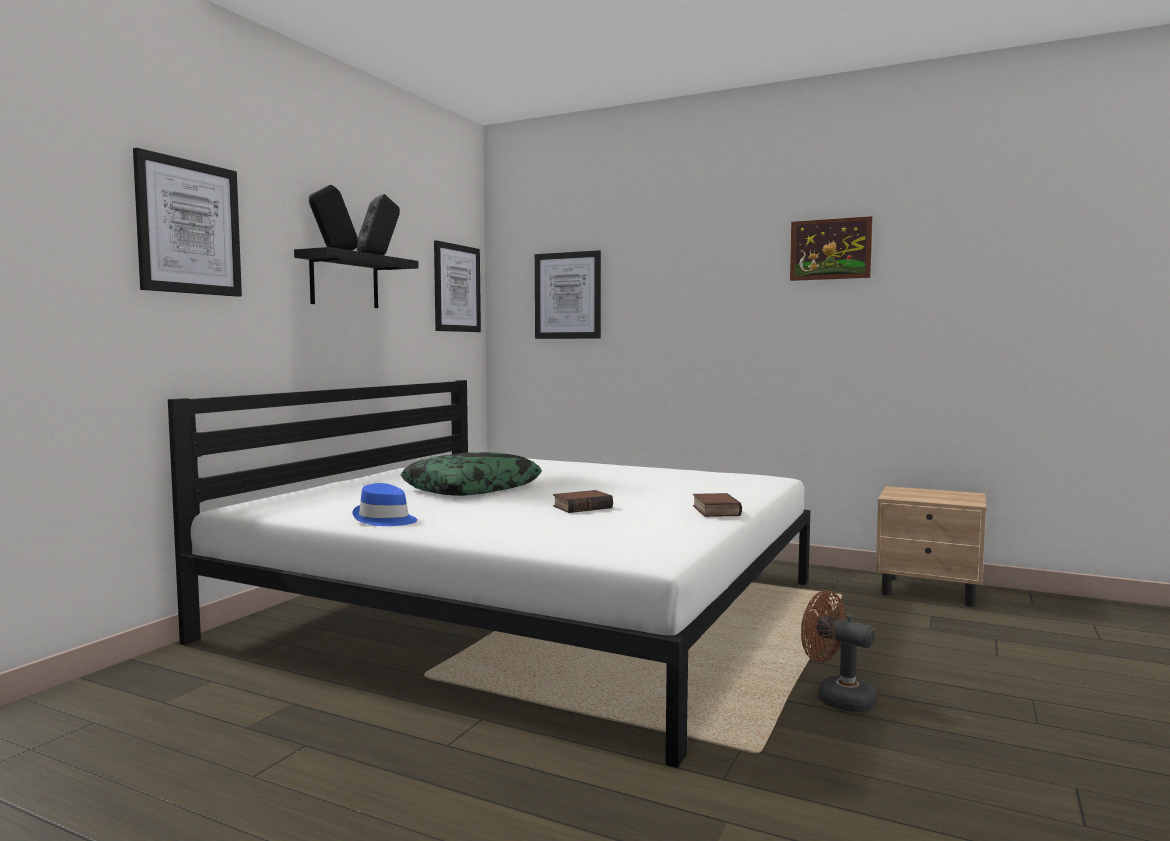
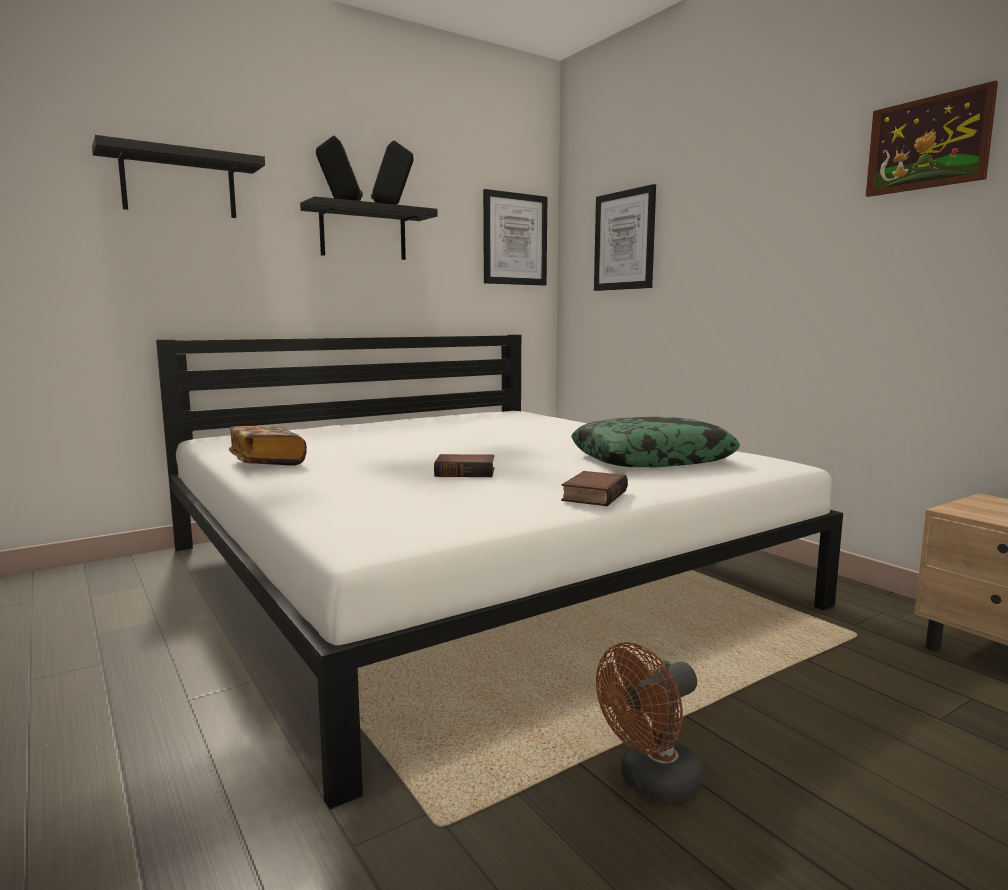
camera: 30 degrees right, 5 degrees up
picture [133,147,242,297] -> black shelf [92,135,265,218]
blue hat [352,483,417,526] -> book [229,426,307,466]
pillow [400,452,542,496] -> pillow moved to [571,417,740,467]
brown fan [801,590,877,712] -> brown fan turned 105 degrees counterclockwise [596,642,703,802]

